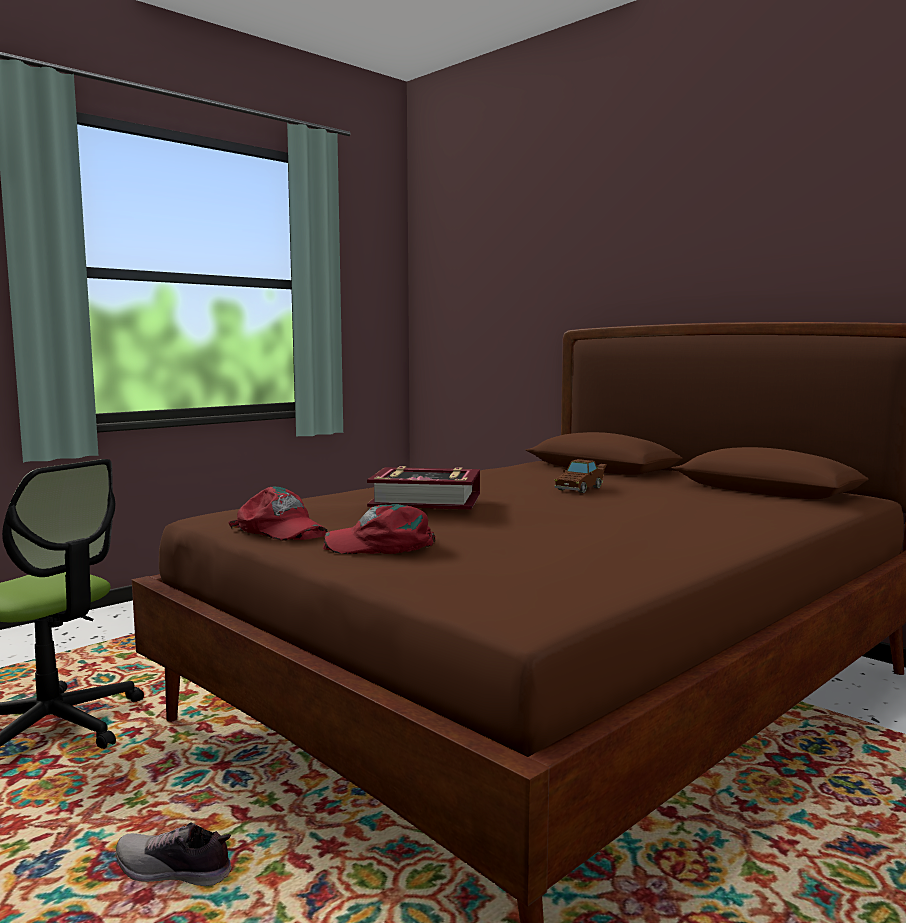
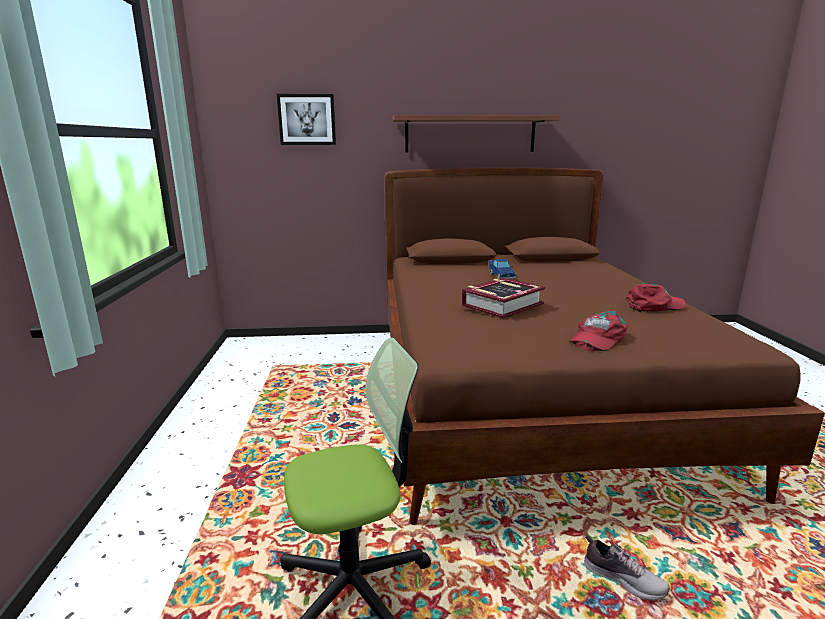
camera: 50 degrees left, 10 degrees up
shoe [116,822,232,886] -> shoe turned 105 degrees counterclockwise [584,535,670,601]
red cap [228,487,327,541] -> red cap moved to [626,283,686,313]
brown toy car [555,459,607,493] -> blue toy car [488,259,517,279]
none -> picture [277,94,336,145]
none -> shelf [392,115,560,153]

